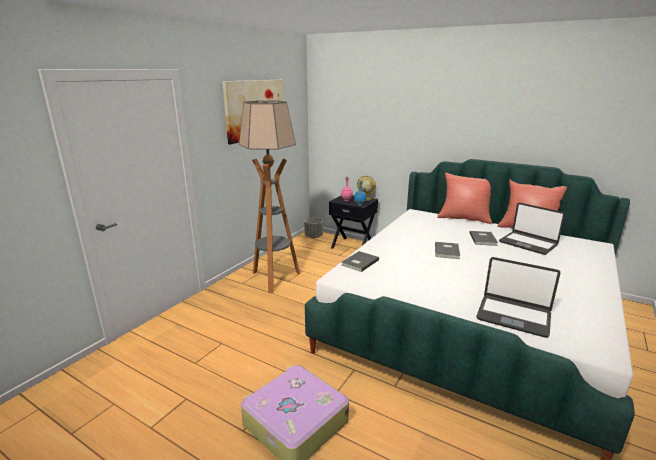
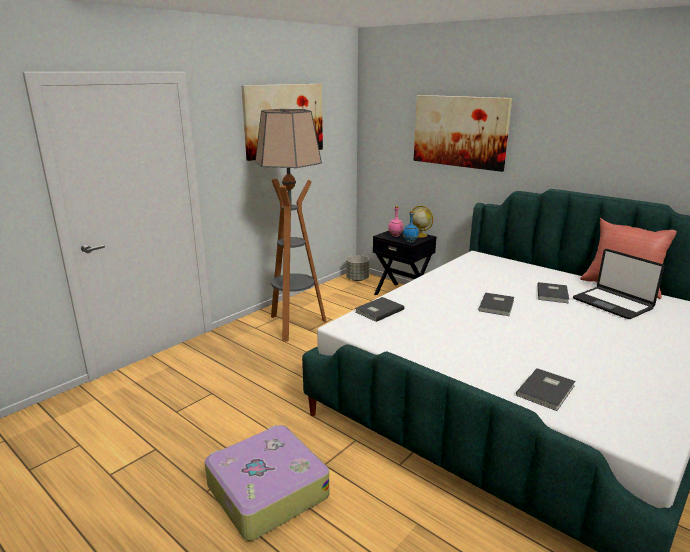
camera: 10 degrees right, 0 degrees up
red pillow [437,173,492,224] -> none
laptop [476,257,560,338] -> grey book [516,368,575,411]
none -> picture [414,95,512,172]

